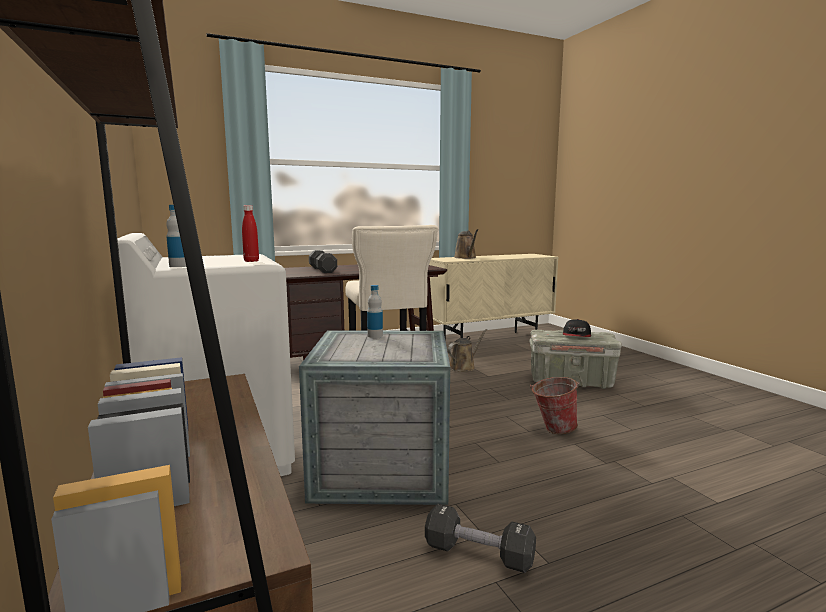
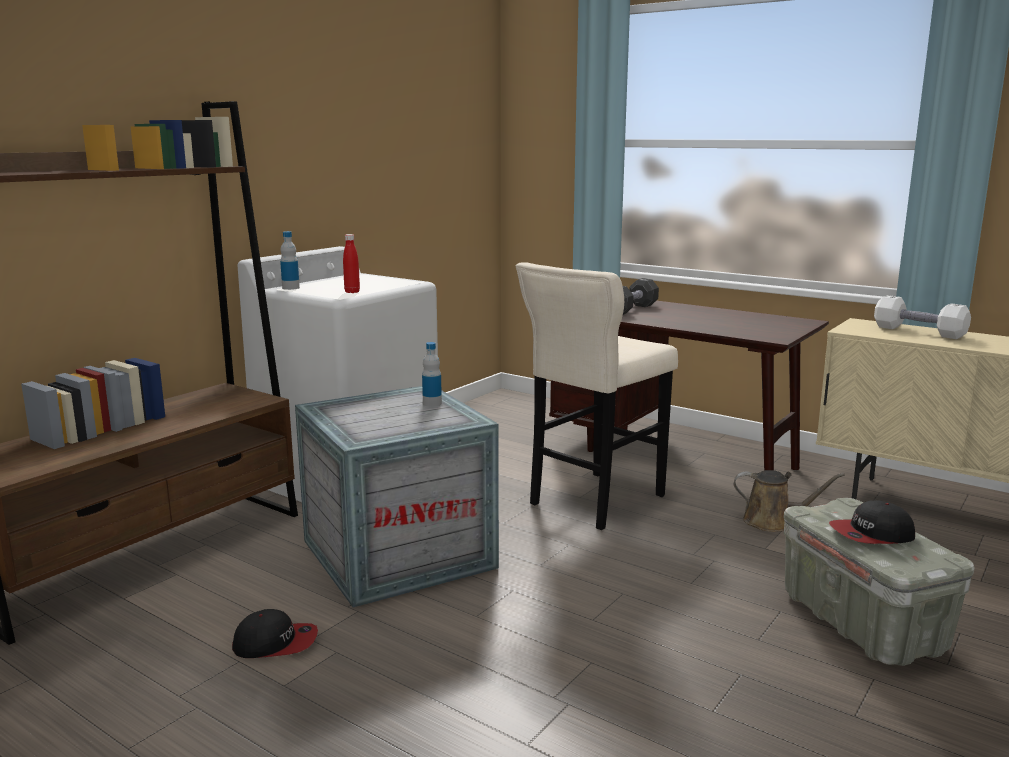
camera: 60 degrees right, 5 degrees up
black dumbbell [425,504,536,573] -> cap [232,609,318,658]
brown watering can [454,229,478,259] -> white dumbbell [874,295,971,339]
bucket [530,377,580,434] -> none

